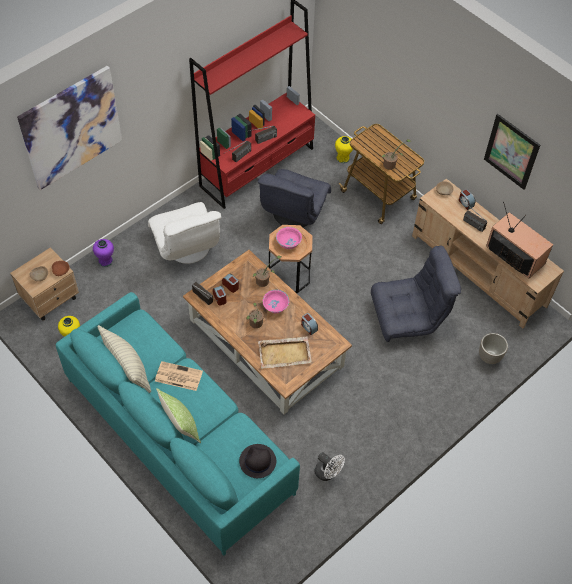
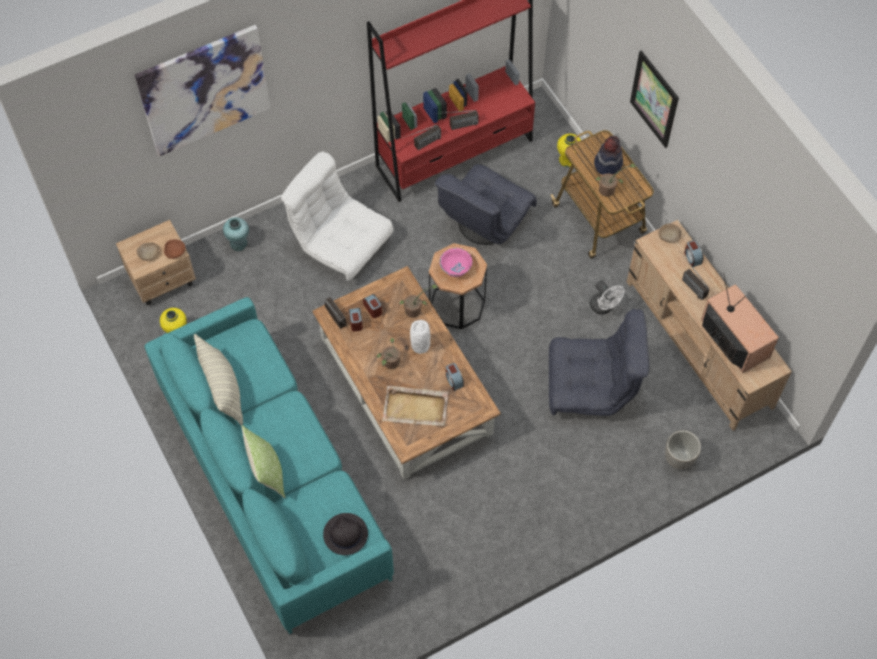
camera: 15 degrees right, 5 degrees up
purple vase [93,239,114,267] -> turquoise vase [223,217,249,251]
white armchair [148,202,221,264] -> white armchair turned 135 degrees clockwise [281,151,394,281]
newspaper [155,361,203,391] -> none
pink bowl [263,289,289,313] -> white vase [410,320,431,354]
white fan [314,452,345,481] -> white fan moved to [590,280,625,315]
picture [484,114,540,190] -> picture moved to [630,50,679,148]
none -> hat [594,136,623,175]

